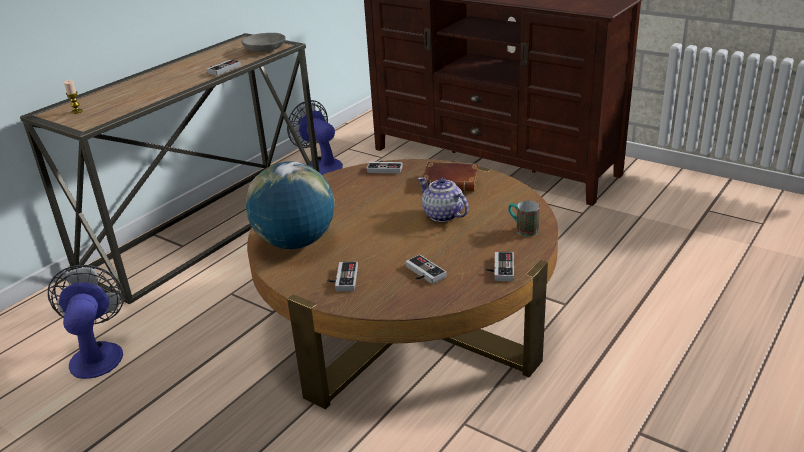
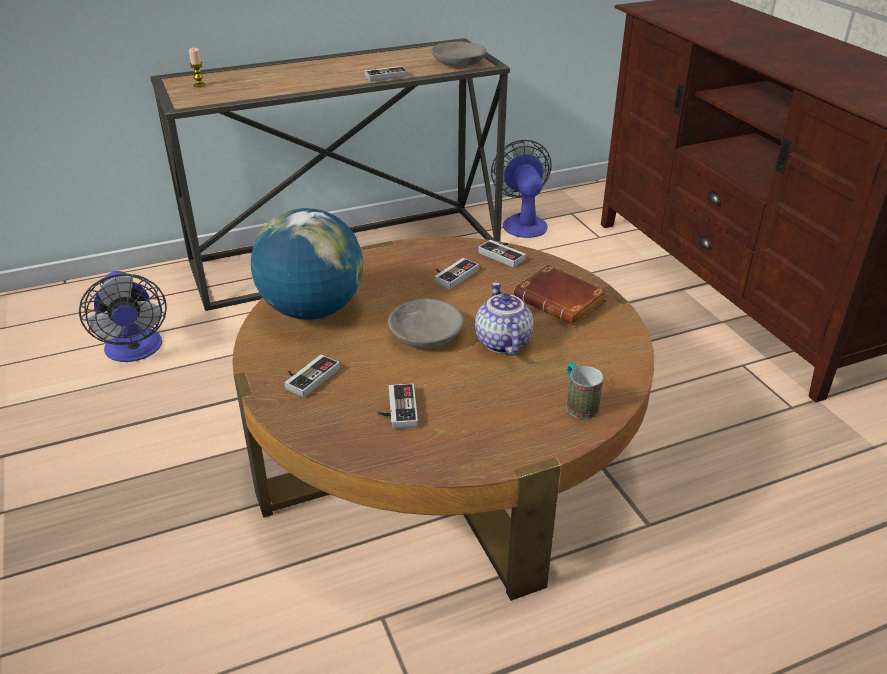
camera: 30 degrees right, 5 degrees up
fan [48,265,124,379] -> fan turned 135 degrees clockwise [79,271,167,362]
game controller [485,252,514,281] -> game controller moved to [434,258,479,289]
none -> grey bowl [388,298,464,348]

